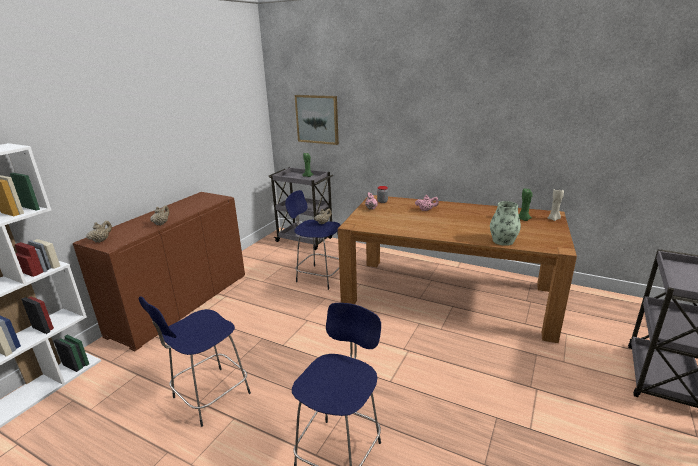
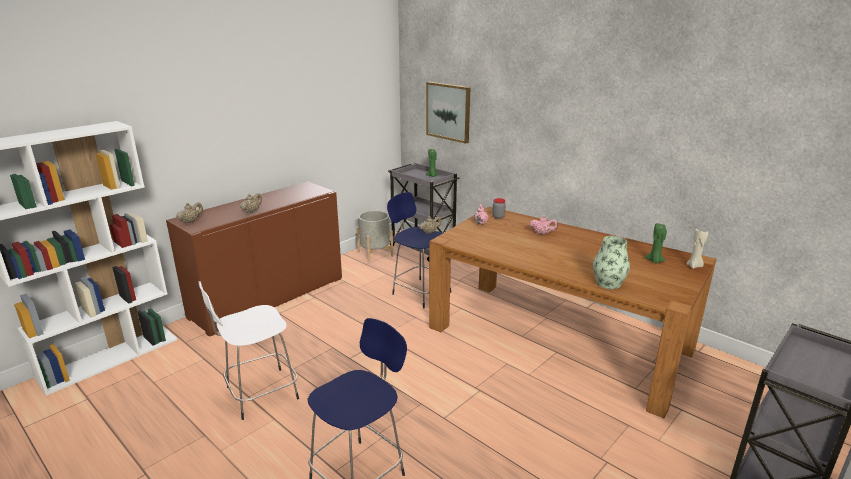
camera: 15 degrees right, 0 degrees up
blue stool [139,296,251,427] -> white stool [199,281,299,420]
none -> grey planter [356,210,393,262]

